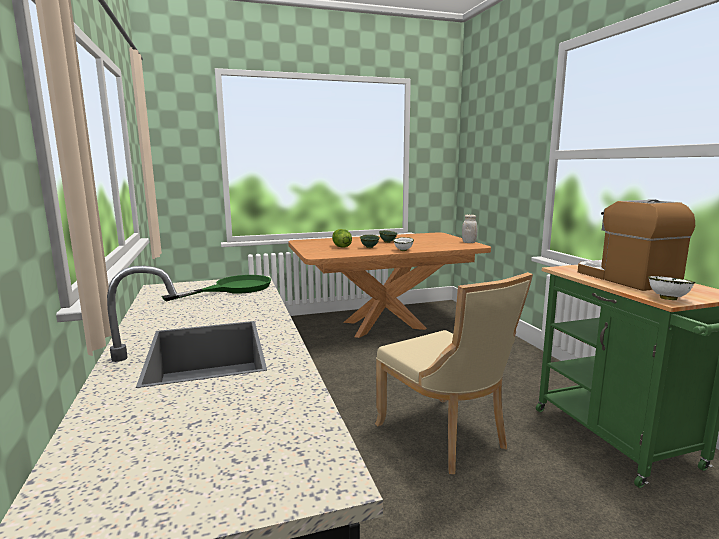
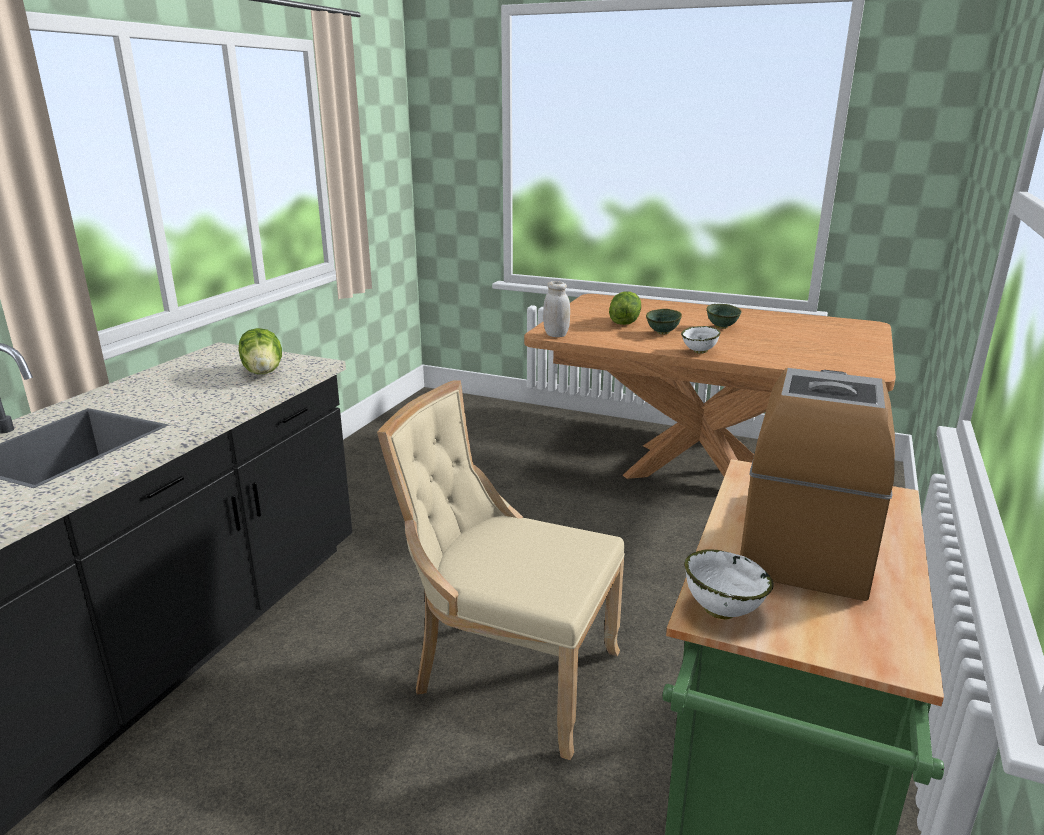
camera: 40 degrees right, 10 degrees up
green frying pan [162,275,271,301] -> lettuce [239,328,282,374]
beige chair [375,272,533,474] -> beige chair turned 105 degrees clockwise [377,381,625,760]
white jar [462,214,477,243] -> white jar moved to [543,281,570,337]

